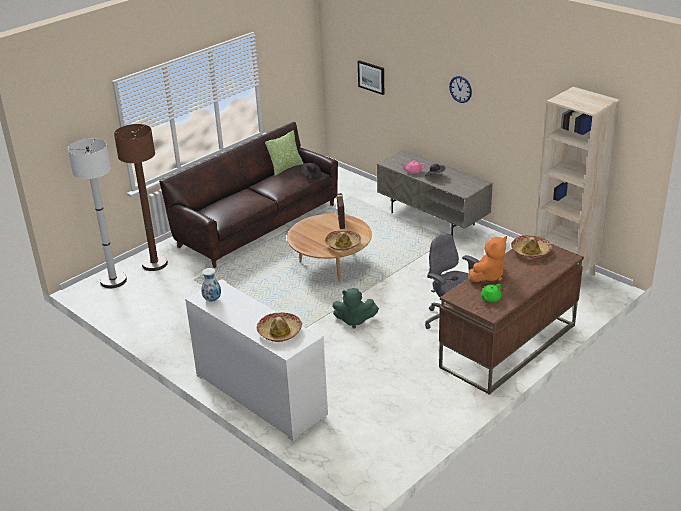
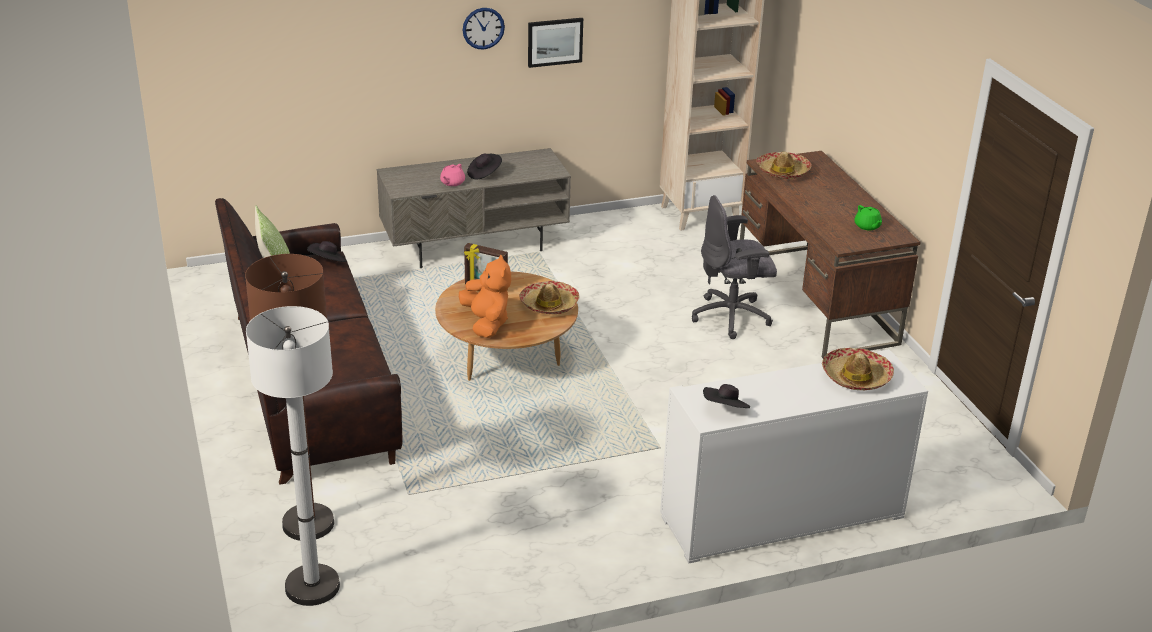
camera: 65 degrees left, 0 degrees up
vase [201,268,221,302] -> black hat [703,384,750,408]
green plush toy [332,288,379,328] -> none
picture [358,60,384,95] -> picture moved to [528,18,583,68]
orange plush toy [468,236,507,282] -> orange plush toy moved to [459,254,511,338]

